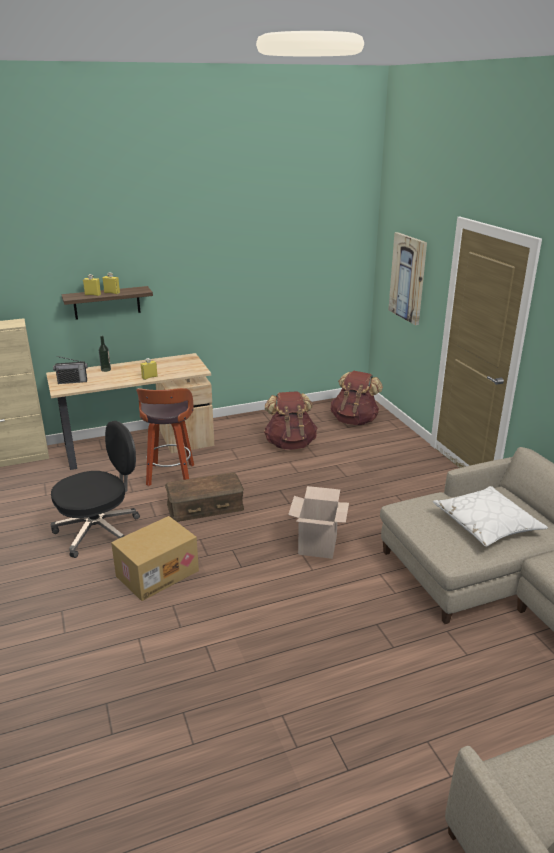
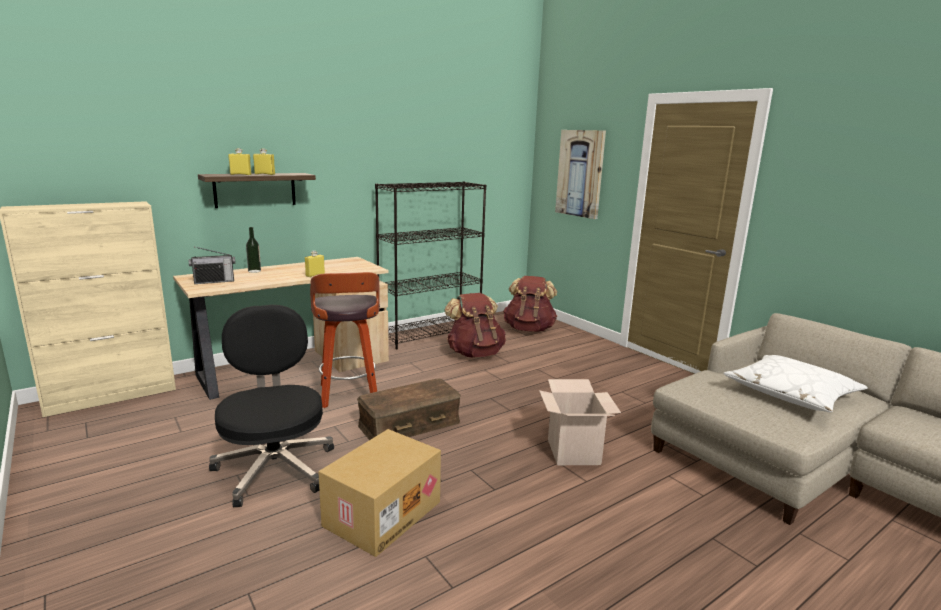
camera: 15 degrees left, 10 degrees down
black office chair [50,421,140,558] -> black office chair turned 60 degrees counterclockwise [209,305,334,507]
none -> black bookcase [375,181,486,349]

